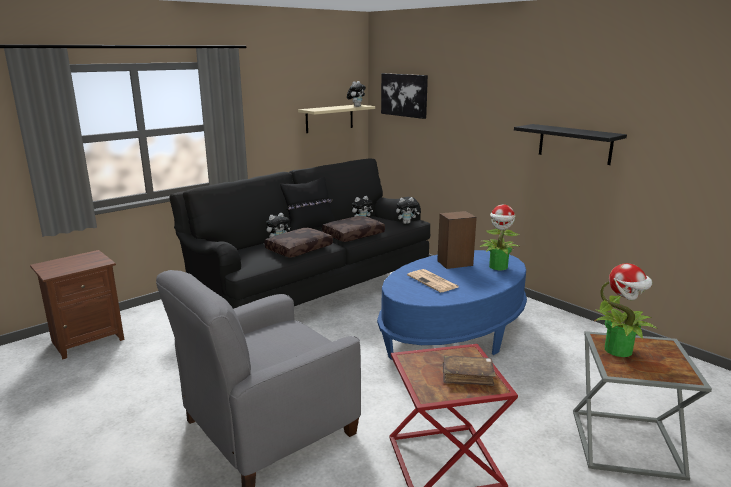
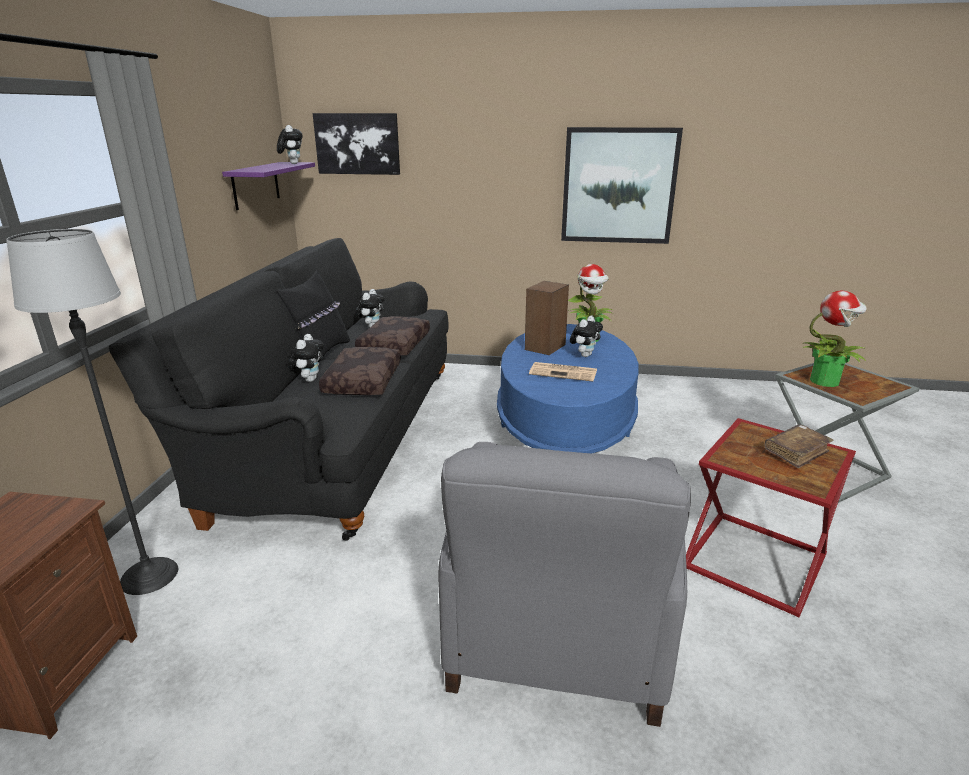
camera: 40 degrees left, 5 degrees up
beige shelf [298,105,375,133] -> purple shelf [222,162,315,210]
plush toy [396,197,420,224] -> plush toy moved to [570,316,603,357]
black shelf [514,124,627,165] -> picture [561,127,683,244]
none -> floor lamp [6,229,178,595]

